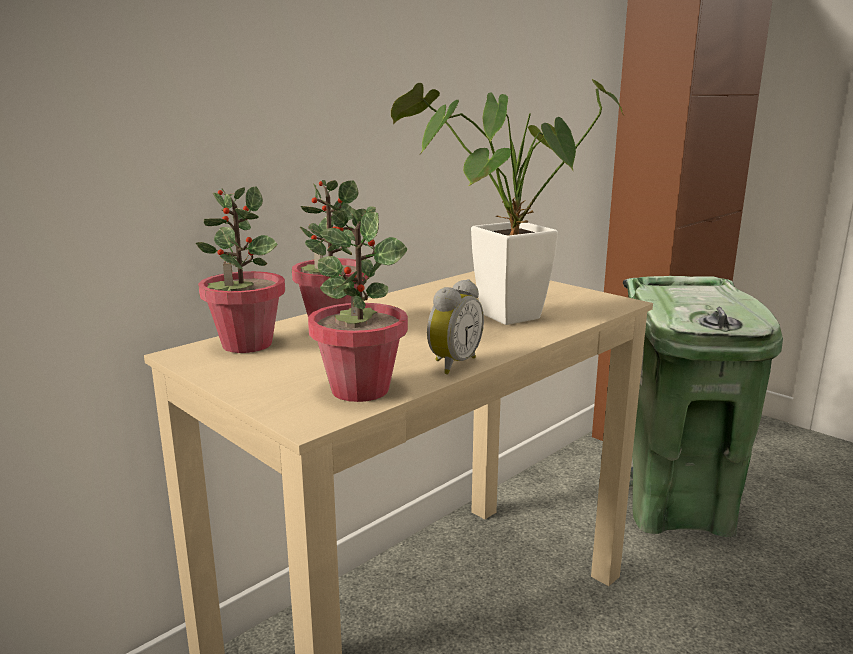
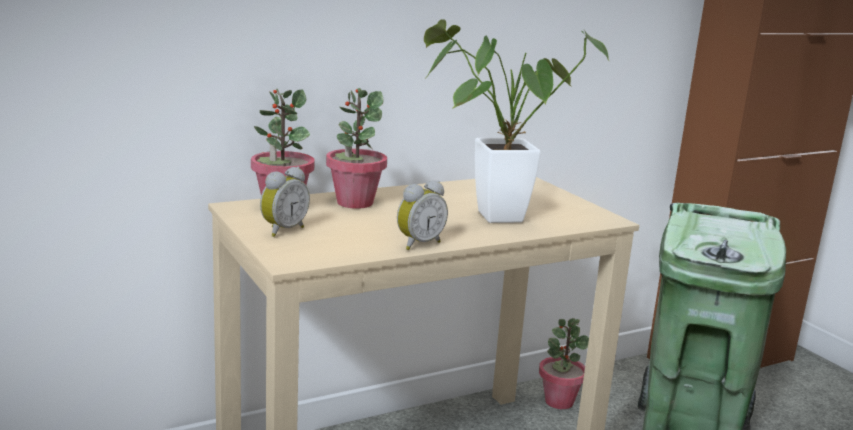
camera: 15 degrees right, 0 degrees up
potted plant [308,207,408,402] -> potted plant moved to [539,318,589,409]
none -> alarm clock [260,167,310,237]

